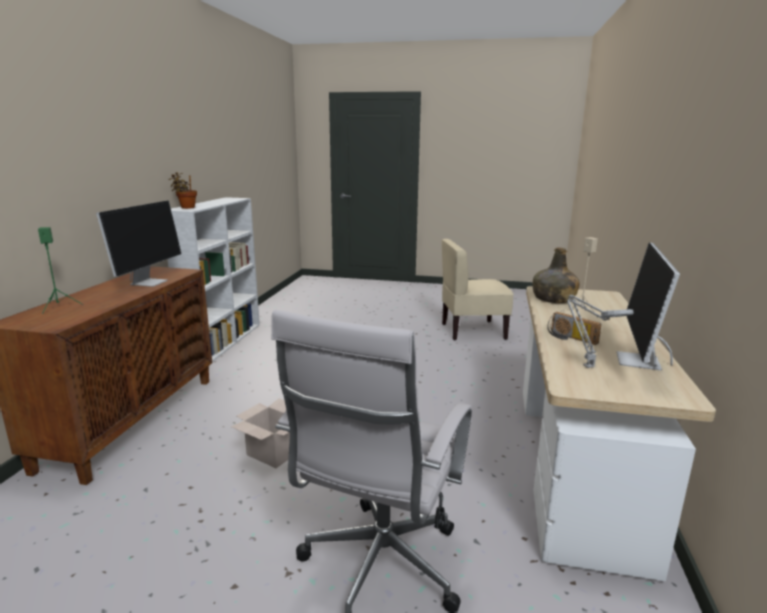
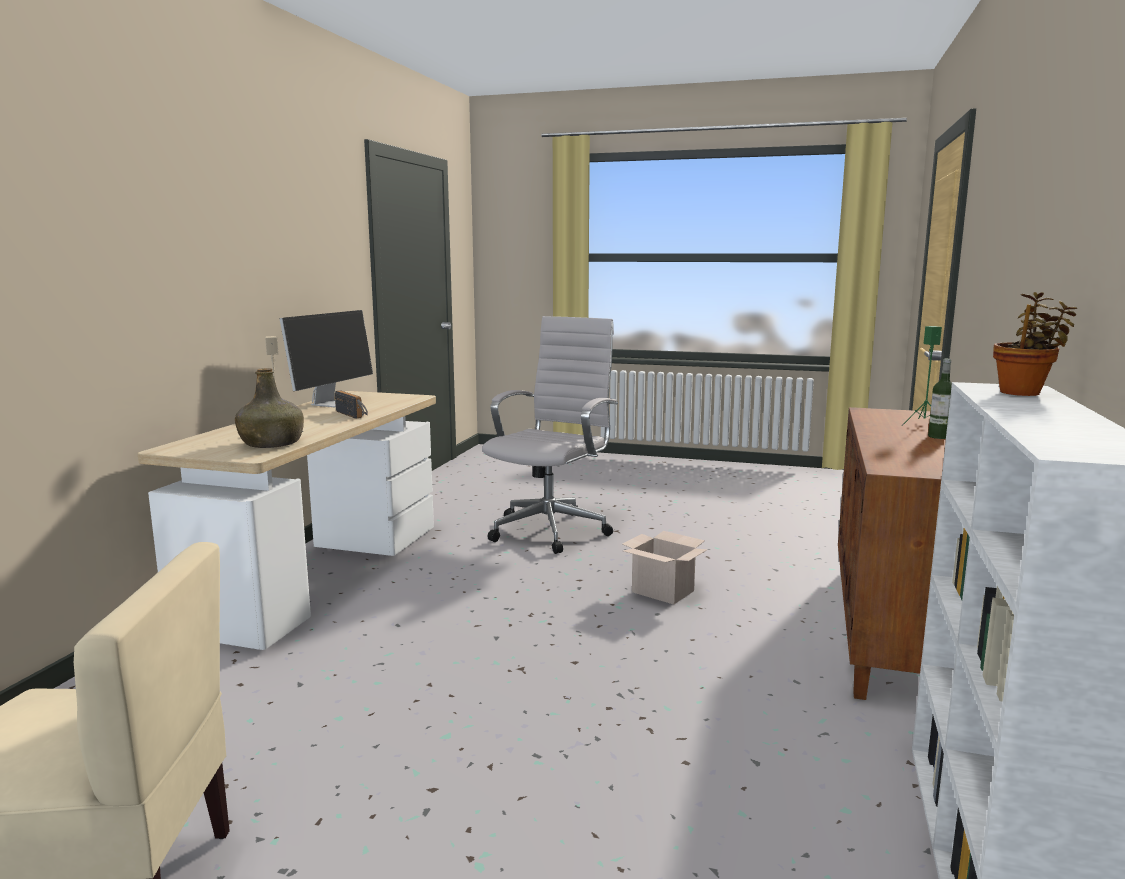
camera: 175 degrees left, 5 degrees down
monitor [96,200,182,287] -> none
grey table lamp [567,295,634,368] -> none
none -> bottle [928,359,952,439]

